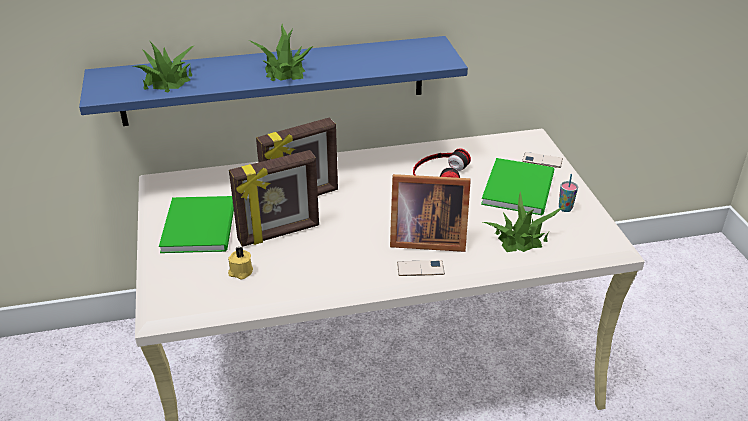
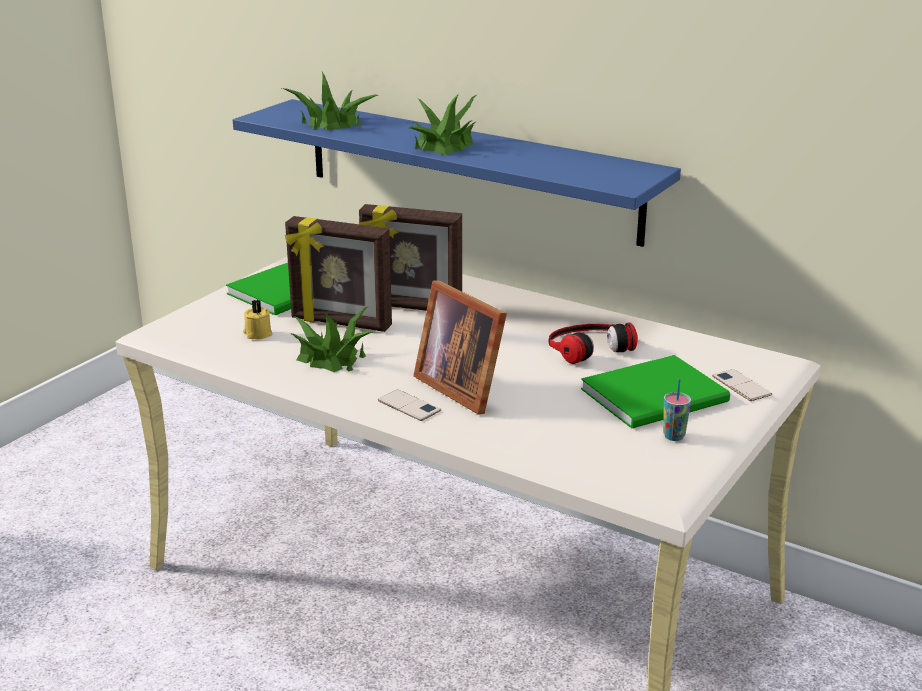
camera: 45 degrees right, 10 degrees down
potted plant [482,192,565,252] -> potted plant moved to [290,306,373,372]

